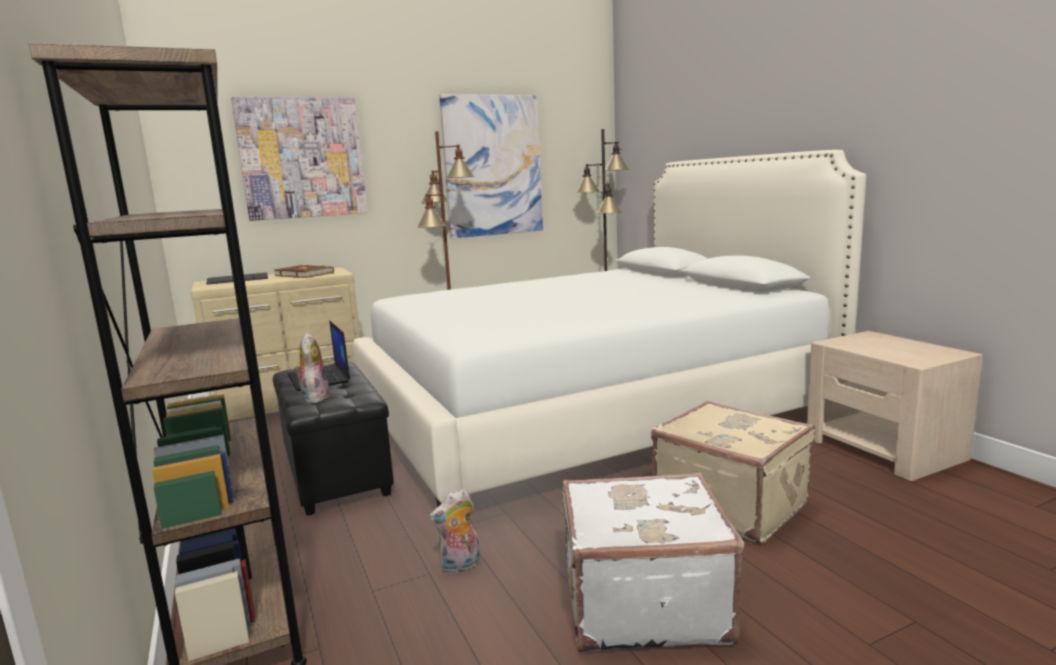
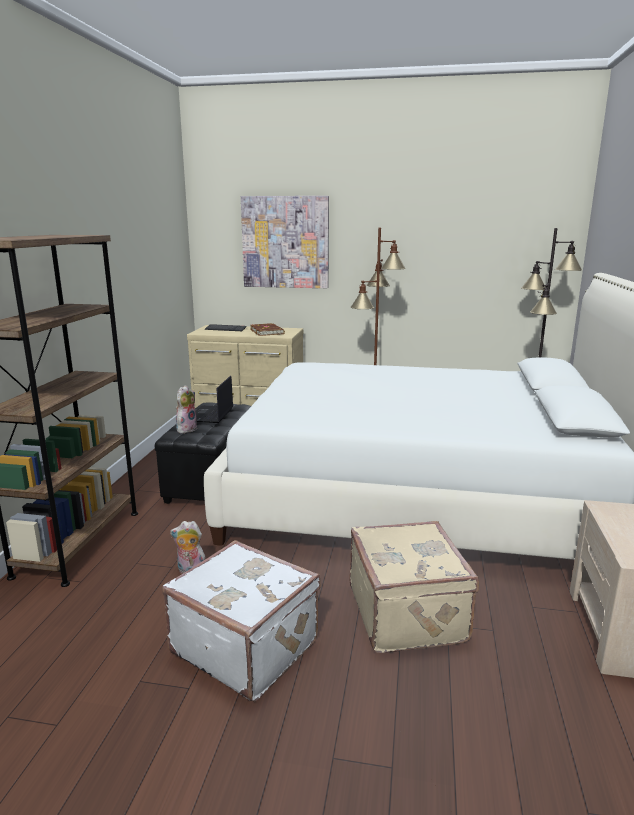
camera: 35 degrees right, 5 degrees up
picture [439,94,543,238] -> none

